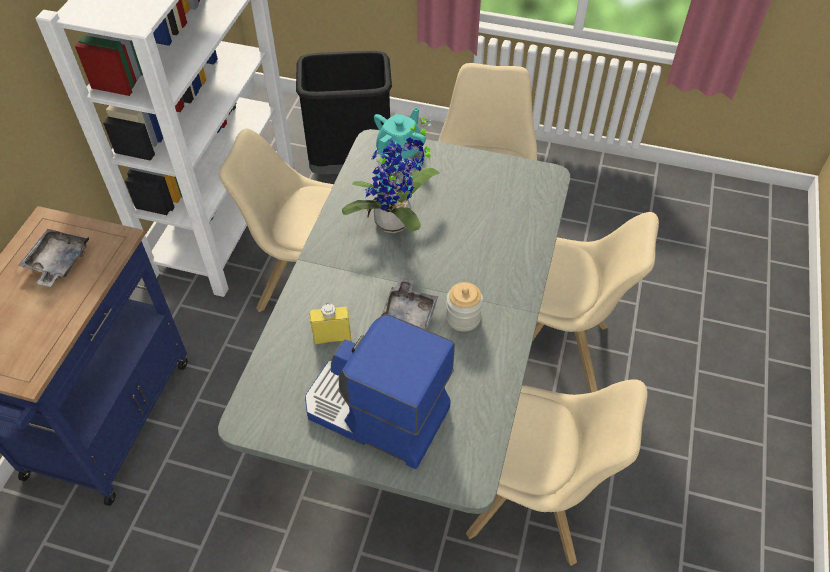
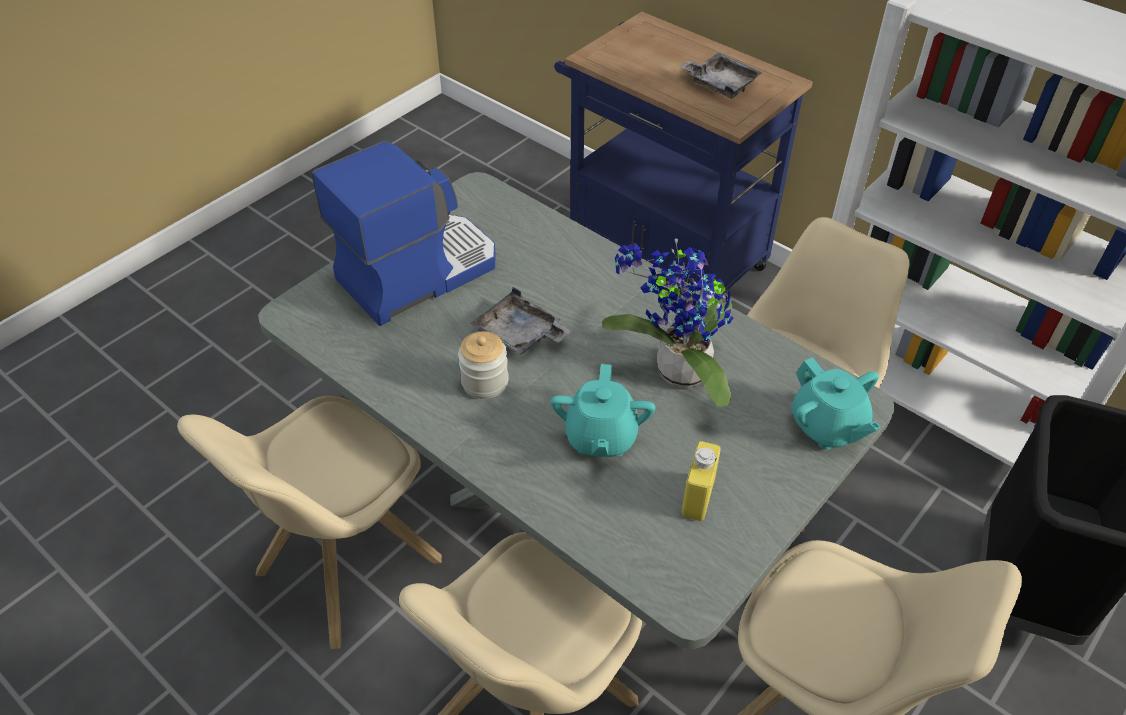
camera: 115 degrees right, 5 degrees down
yellow bottle [310,303,351,344] -> yellow bottle moved to [682,441,721,521]
none -> turquoise teapot [550,364,656,457]

